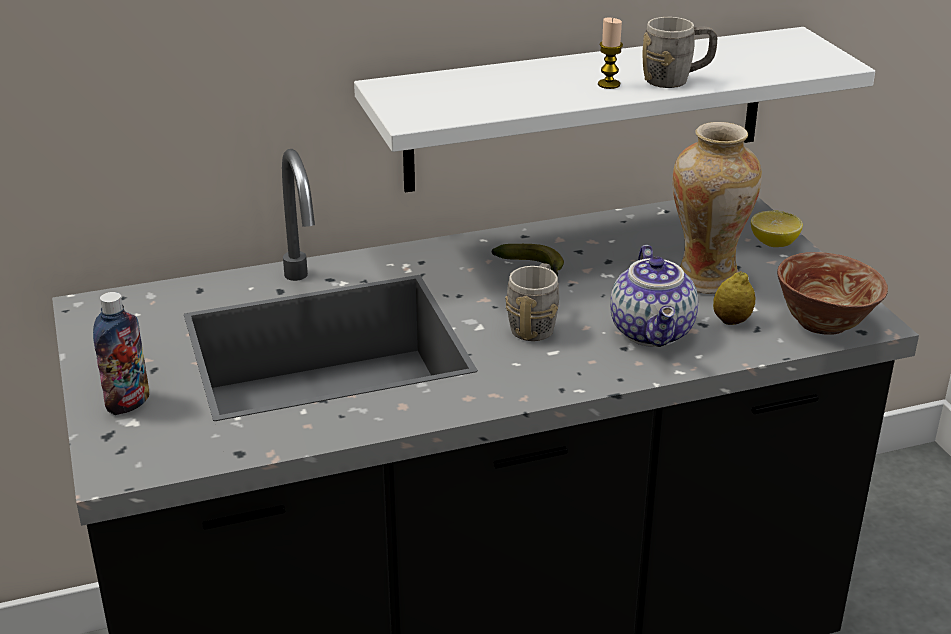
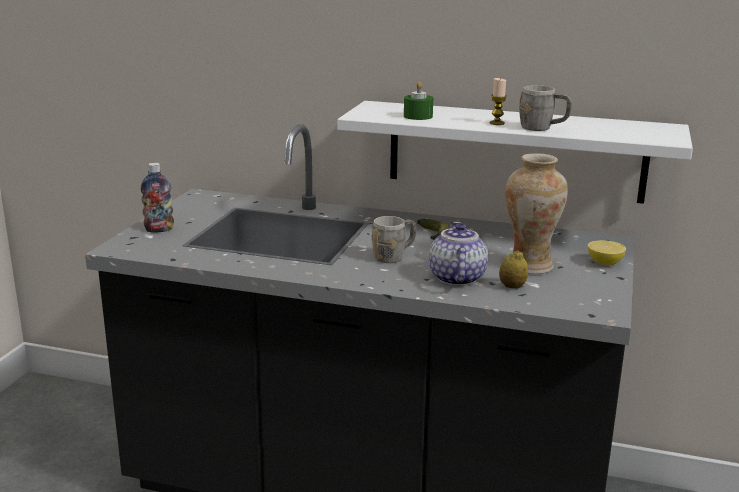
camera: 35 degrees right, 10 degrees down
teapot [610,245,698,347] -> teapot turned 150 degrees clockwise [429,222,488,286]
bowl [777,252,888,335] -> none
none -> green candle [404,81,434,120]

